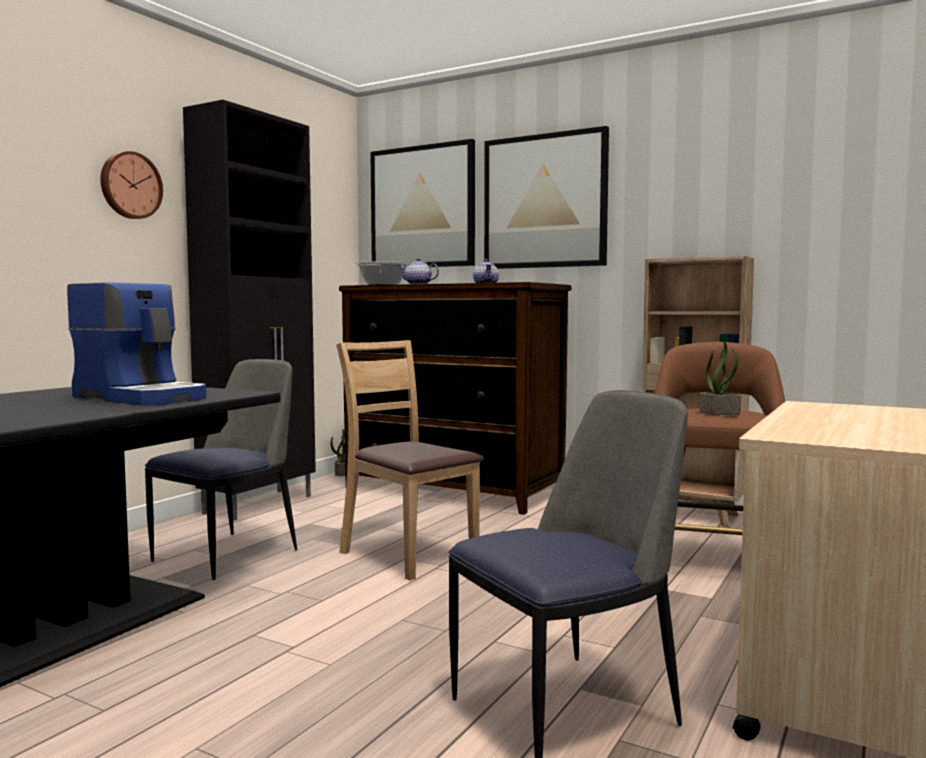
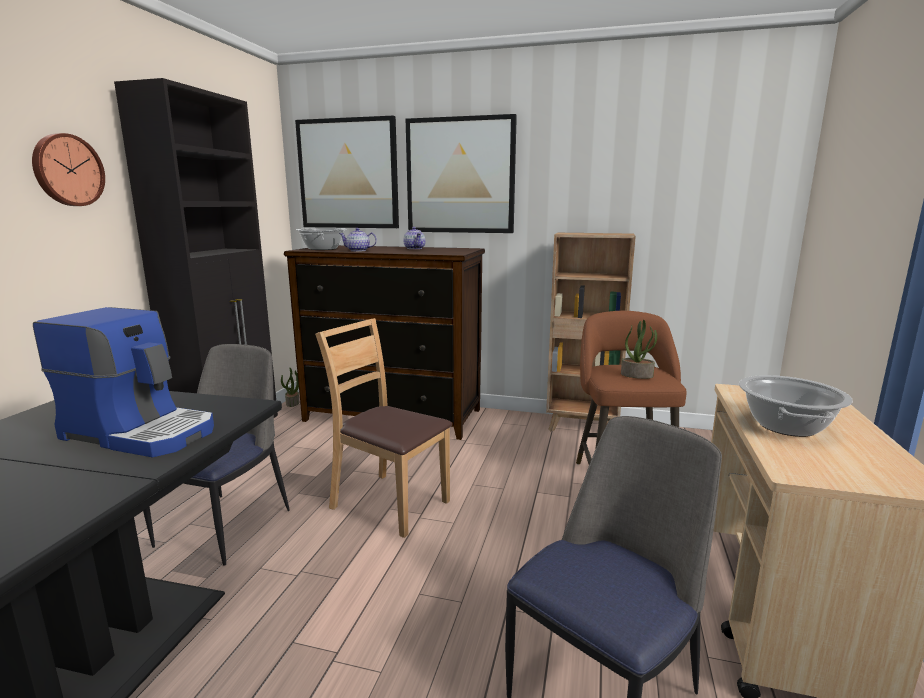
camera: 15 degrees left, 10 degrees up
none -> cooking pot [739,375,853,437]

